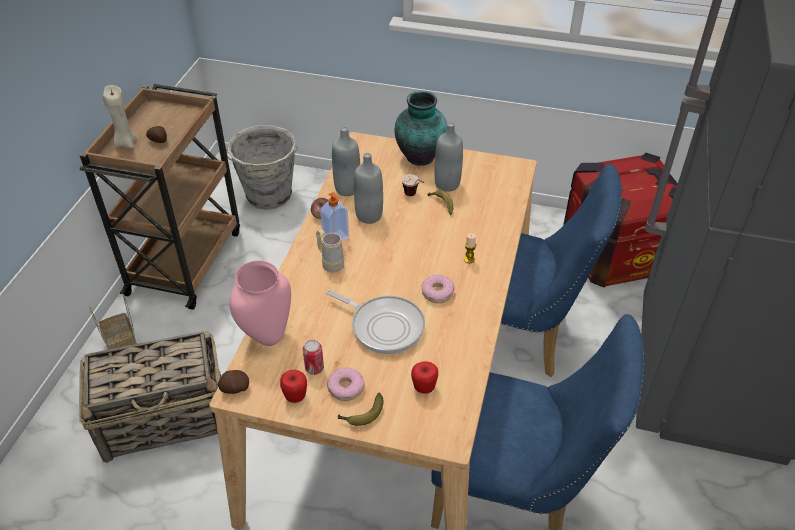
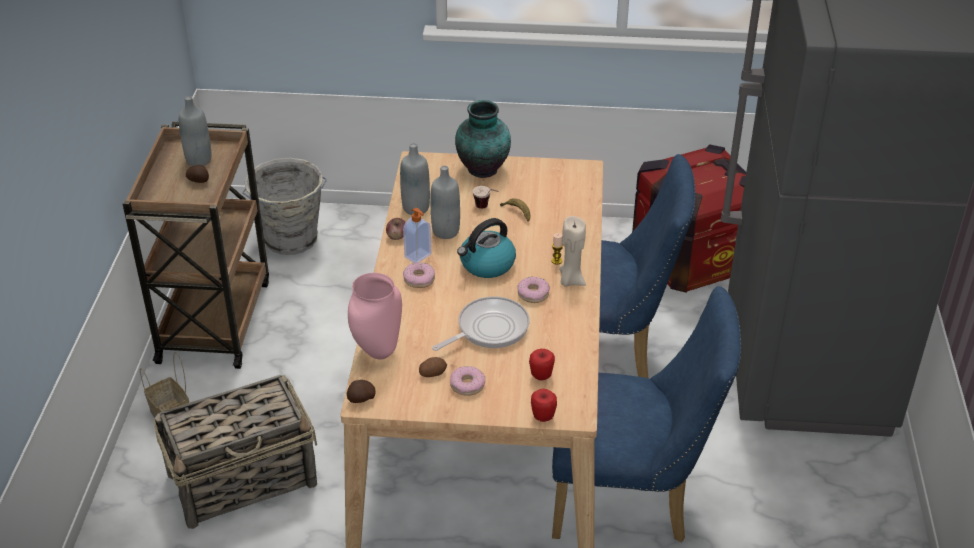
camera: 10 degrees left, 5 degrees down
beige candle [103,85,137,148] -> beige candle moved to [559,216,586,287]
apple [280,370,307,403] -> apple moved to [531,389,557,422]
can [303,340,324,375] -> potato [419,357,447,377]
beige mug [316,229,344,272] -> donut [403,263,435,288]
frying pan [326,289,425,354] -> frying pan turned 60 degrees counterclockwise [432,296,530,351]
banana [337,393,383,426] -> none
grey bottle [435,122,463,192] -> grey bottle moved to [179,96,211,166]
none -> kettle [457,218,516,278]

